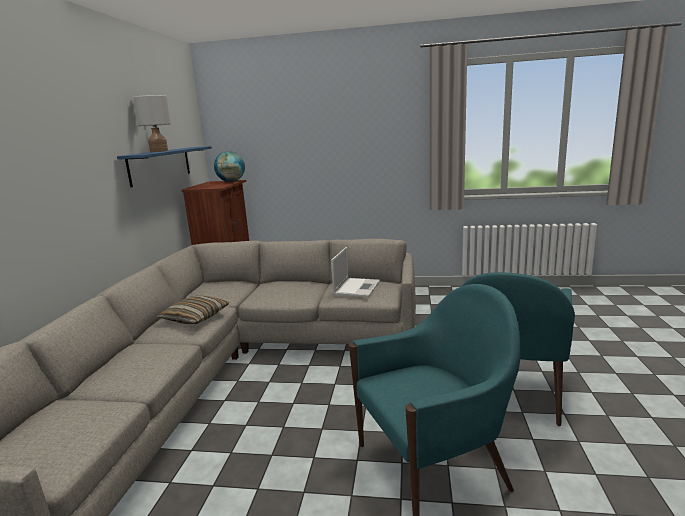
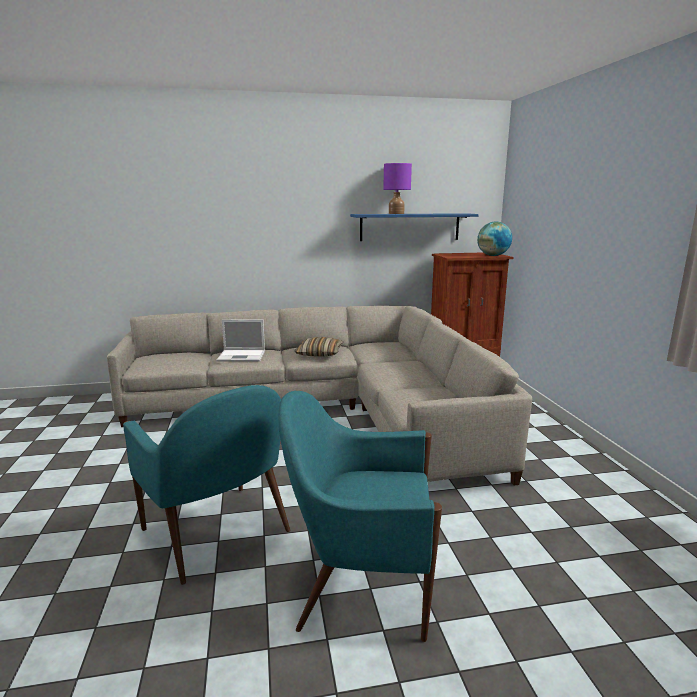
camera: 70 degrees right, 0 degrees up
grey table lamp [133,95,171,152] -> purple table lamp [383,163,412,214]
laptop [331,247,380,297] -> laptop moved to [216,320,265,362]

